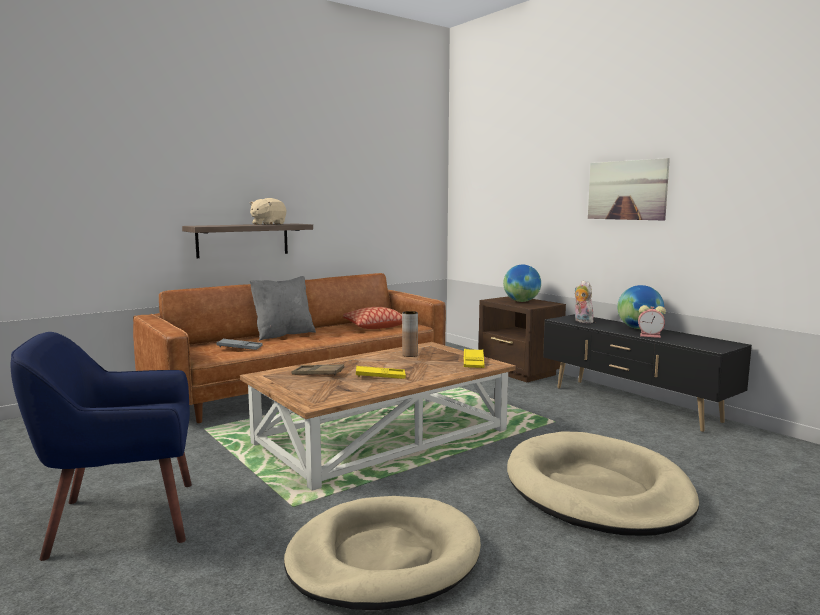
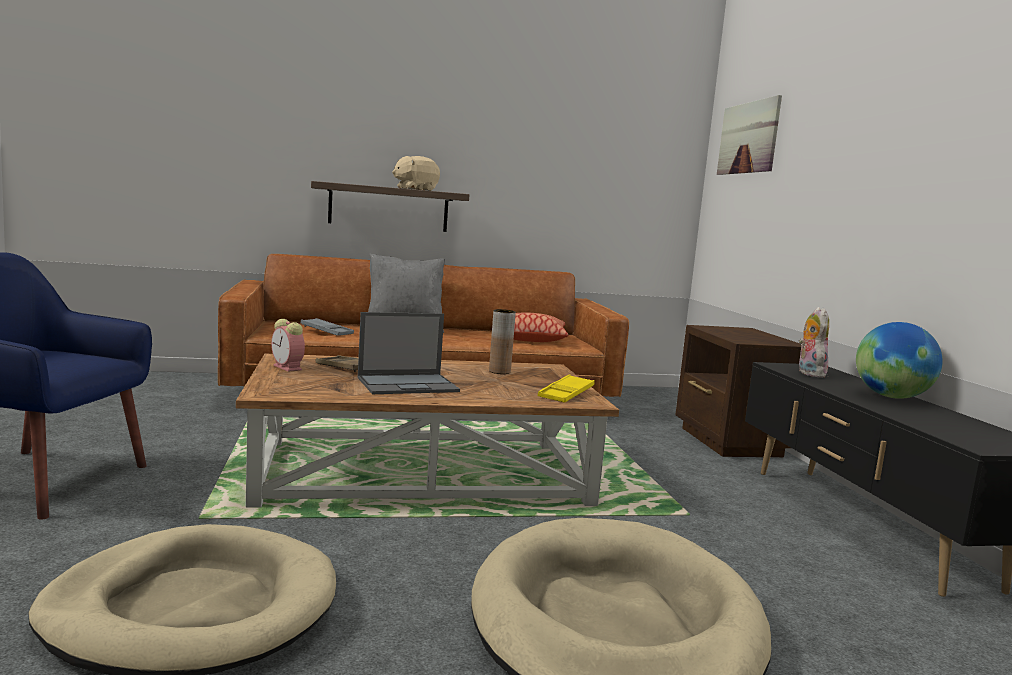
camera: 25 degrees right, 0 degrees up
yellow tray [356,366,406,379] -> laptop [358,312,460,394]
globe [503,265,541,302] -> none
picture [588,158,670,220] -> picture moved to [717,95,782,175]
alarm clock [638,305,666,338] -> alarm clock moved to [271,319,305,372]

